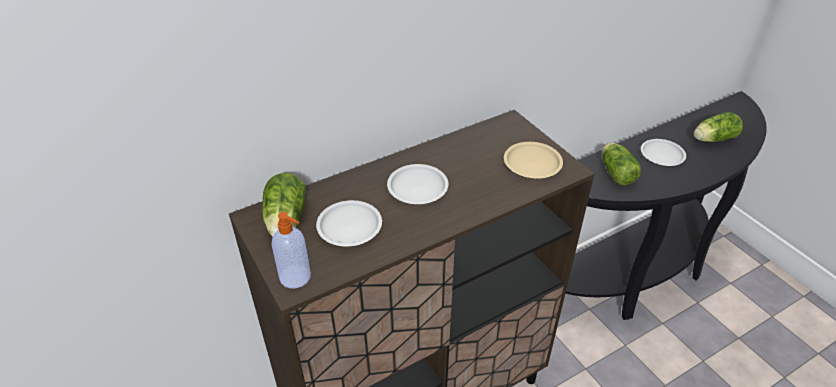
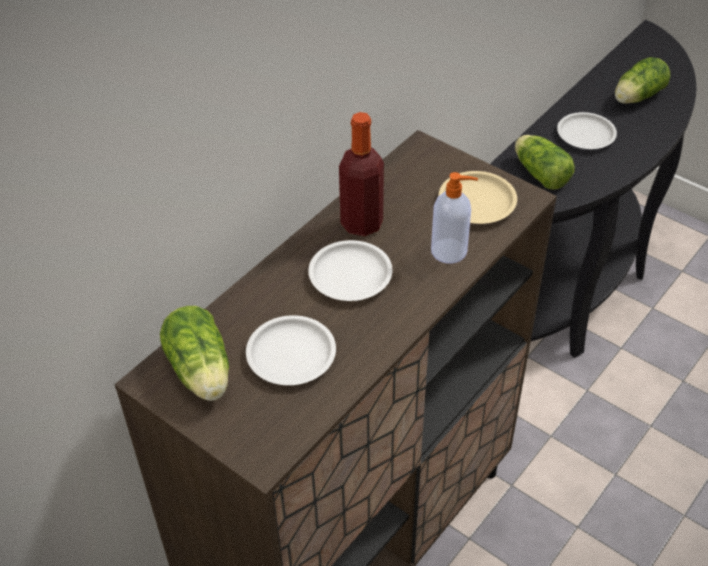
camera: 20 degrees left, 5 degrees up
soap dispenser [272,212,311,288] -> soap dispenser moved to [431,172,478,263]
none -> bottle [339,112,384,236]

